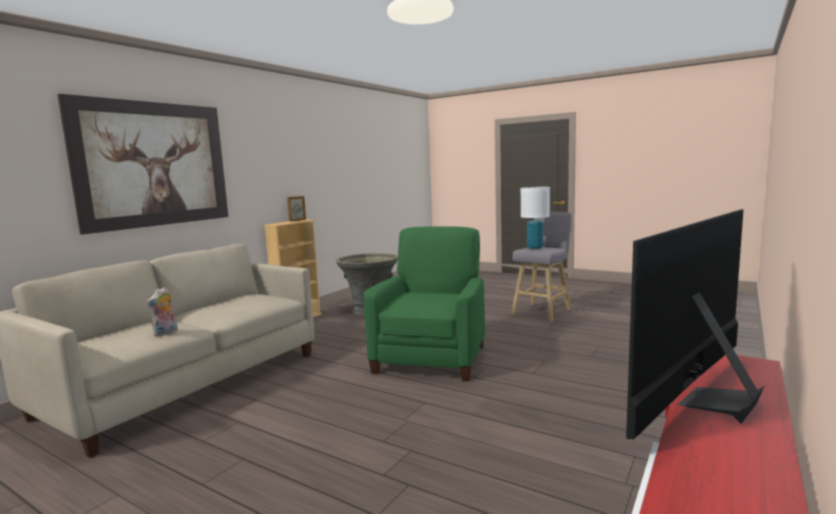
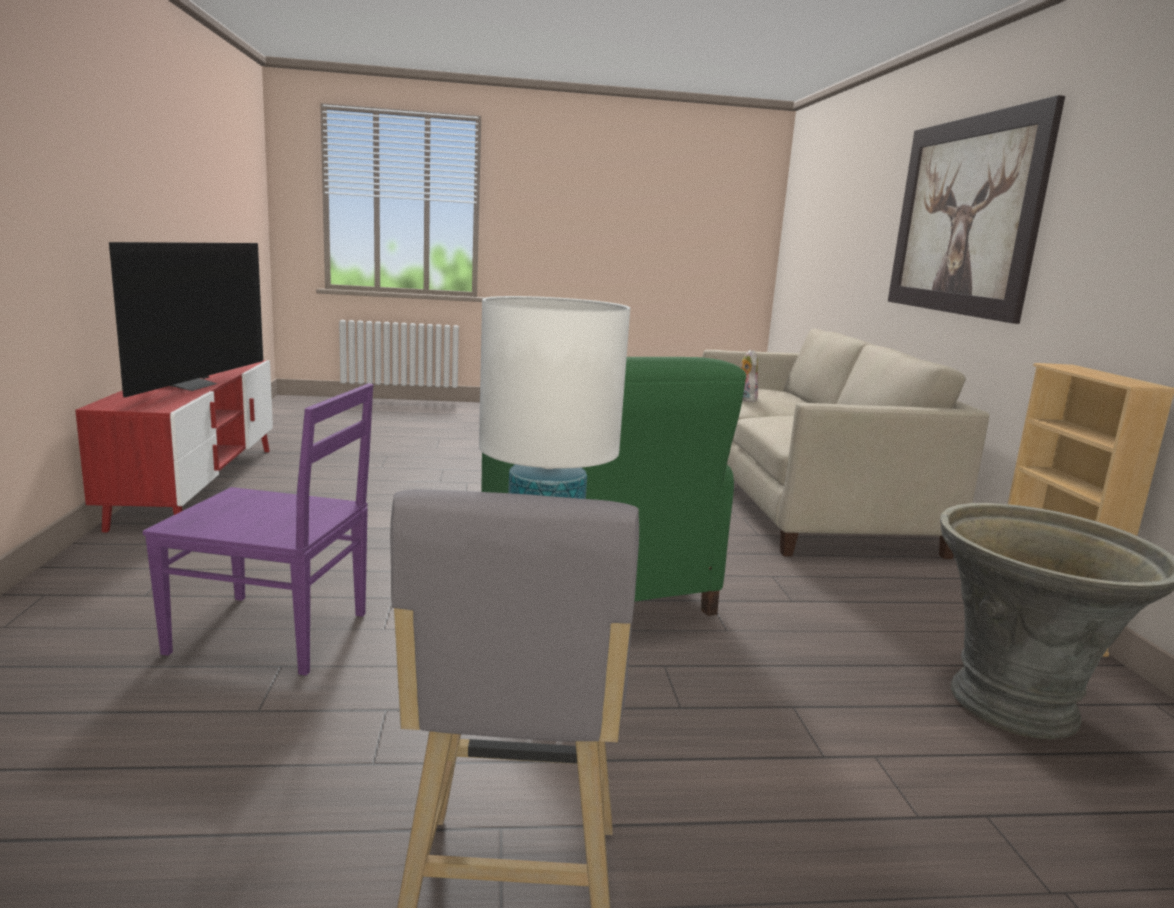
camera: 140 degrees right, 5 degrees up
picture frame [287,196,306,222] -> none
none -> purple chair [143,383,373,675]

